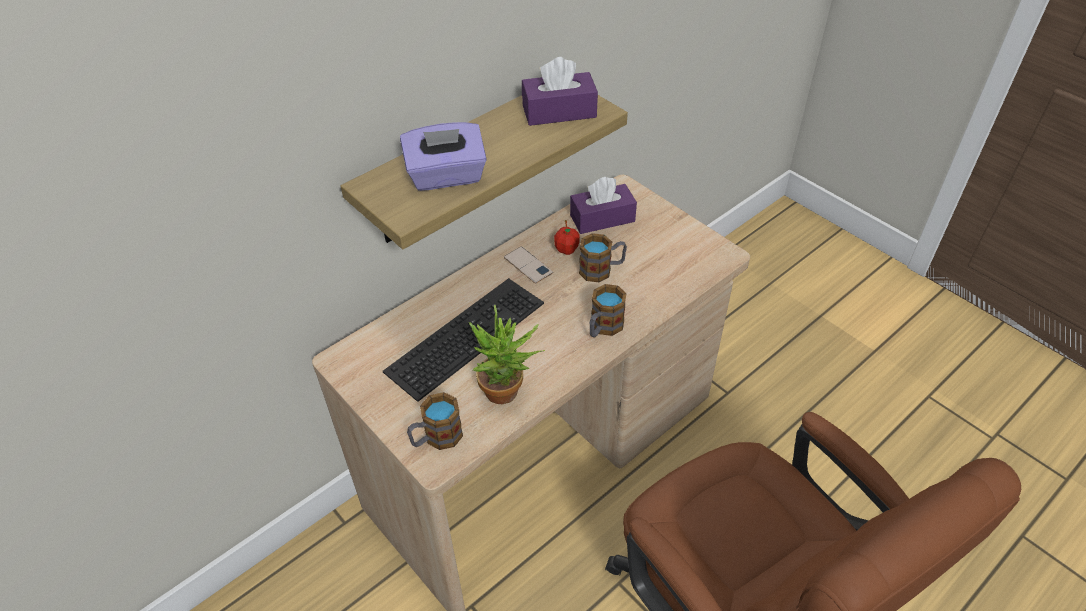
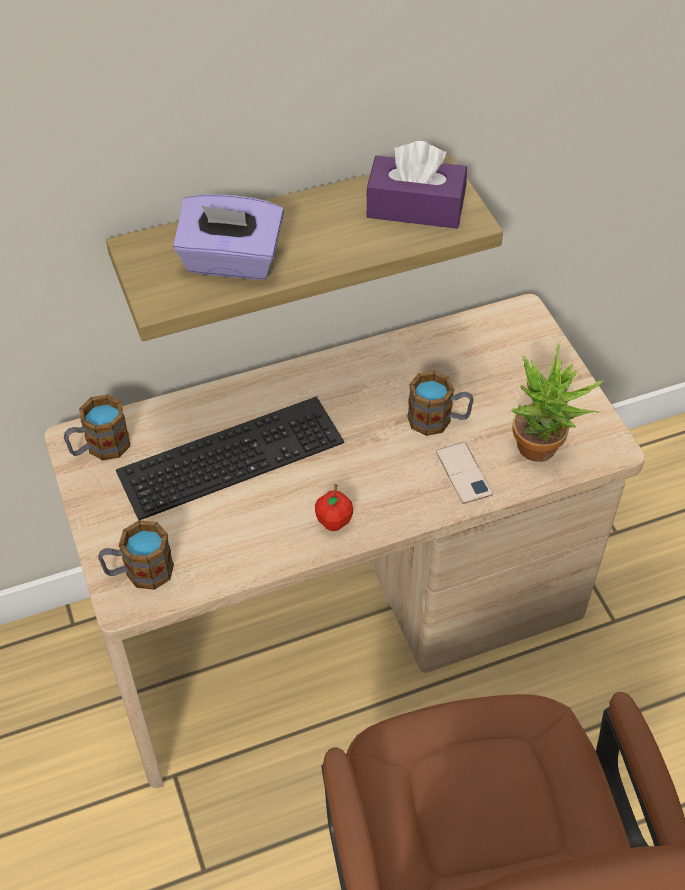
camera: 20 degrees right, 5 degrees up
potted plant [469,305,545,404] -> potted plant moved to [511,344,604,462]
phone [504,246,553,284] -> phone moved to [436,442,493,504]
apple [554,220,580,255] -> apple moved to [315,484,353,531]
purple tissue box [570,177,637,234] -> none
mug [590,284,626,338] -> mug moved to [64,394,131,460]

